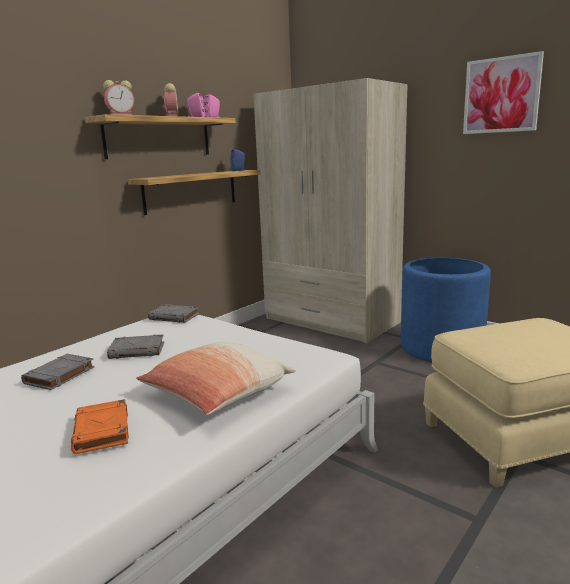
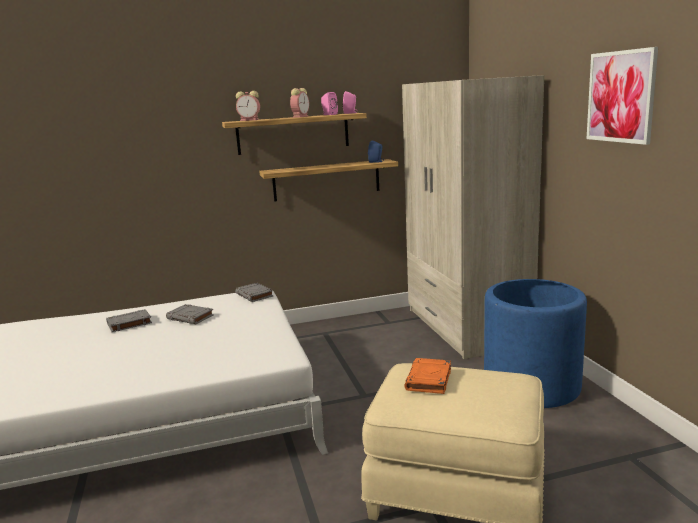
camera: 35 degrees right, 0 degrees up
orange book [71,399,129,454] -> orange book moved to [404,358,451,394]
pillow [136,342,296,415] -> none

